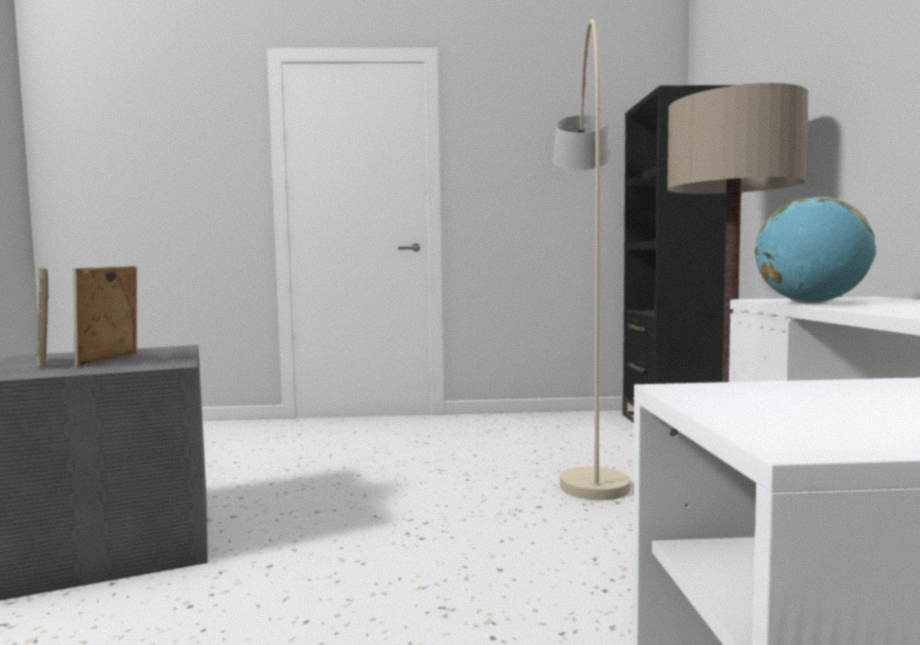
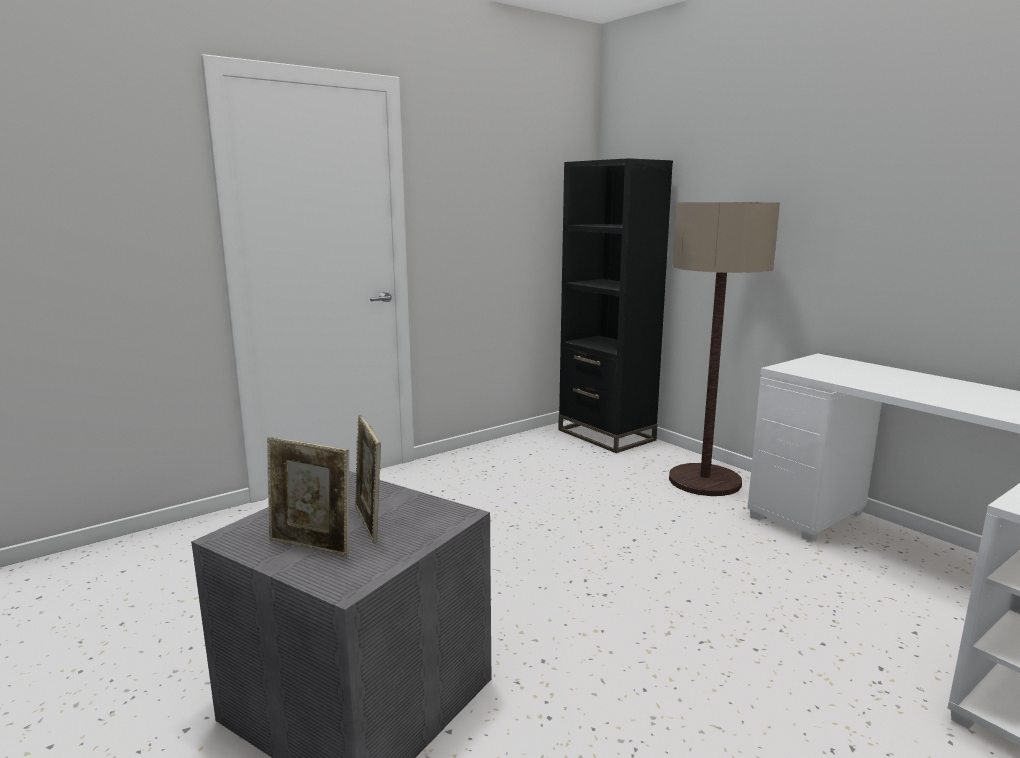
camera: 35 degrees left, 10 degrees up
beige floor lamp [553,19,630,500] -> none
globe [755,197,875,304] -> none

